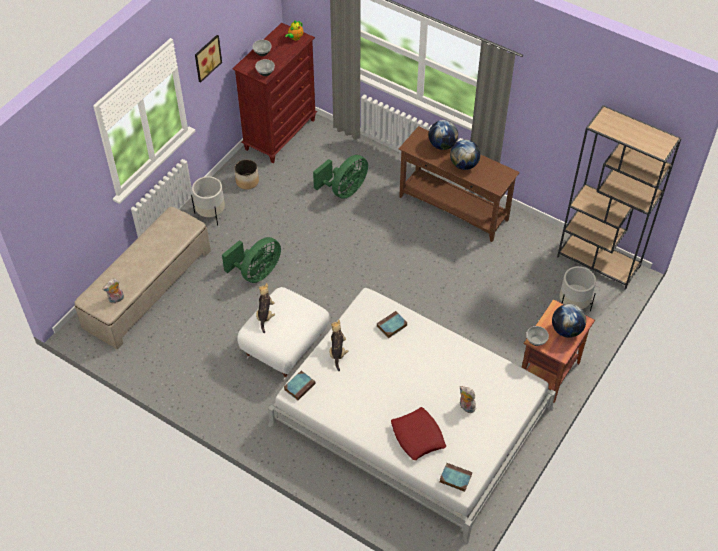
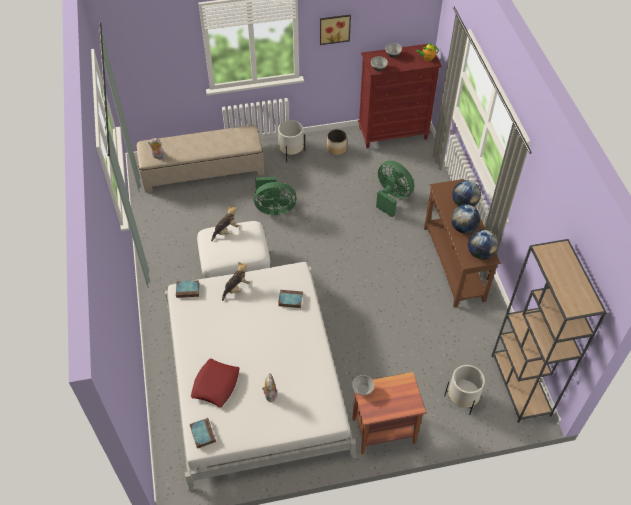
camera: 45 degrees right, 0 degrees up
green fan [313,155,368,199] -> green fan turned 135 degrees counterclockwise [376,161,414,218]
globe [552,304,586,338] -> globe moved to [468,230,498,259]

